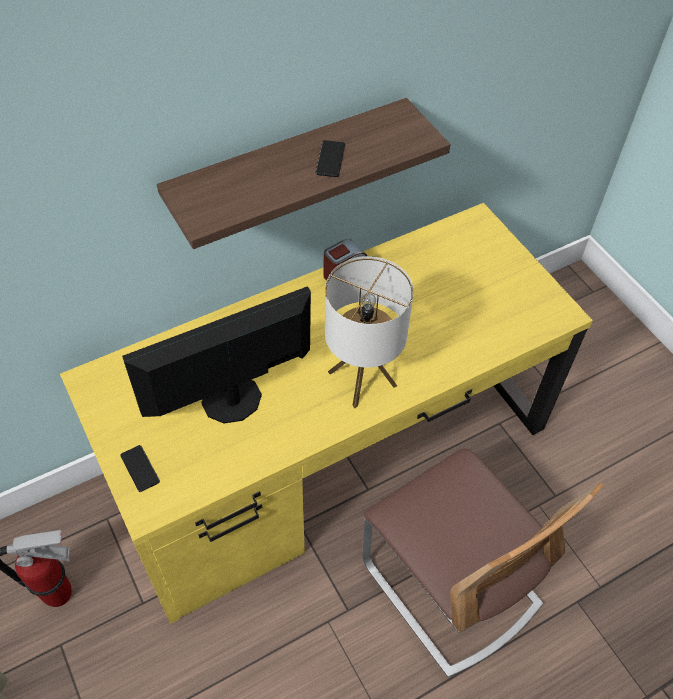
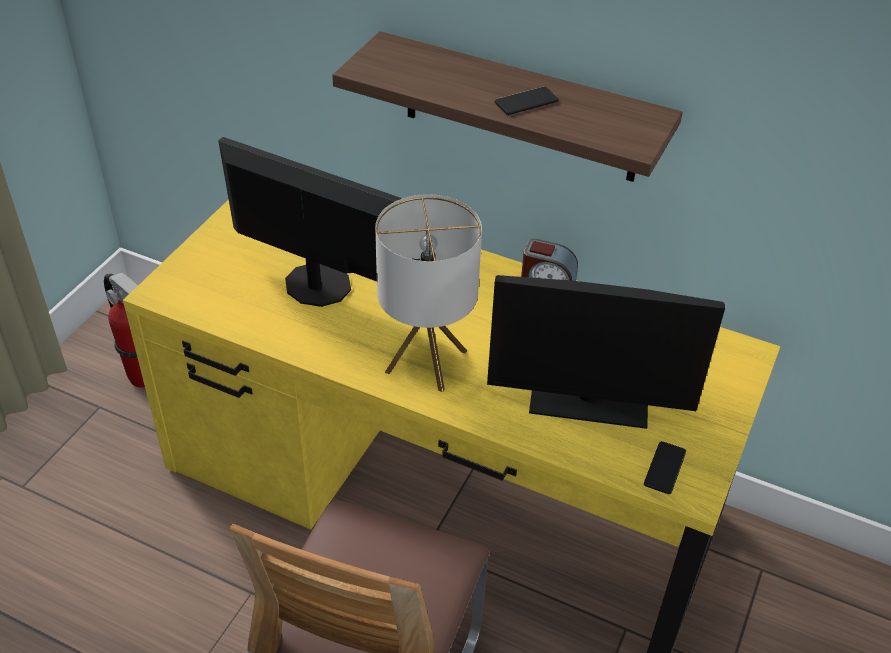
camera: 55 degrees right, 10 degrees down
phone [120,445,160,492] -> phone moved to [644,441,686,494]
none -> monitor [487,275,725,429]

